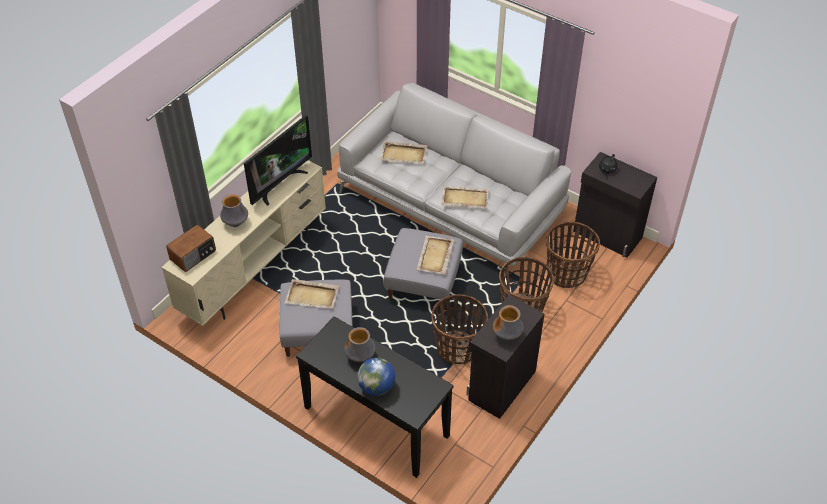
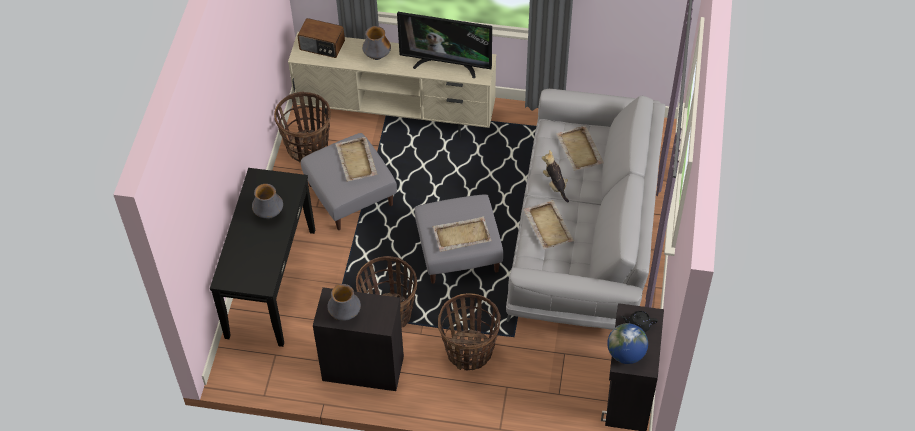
camera: 65 degrees right, 5 degrees up
globe [357,358,395,396] -> globe moved to [607,323,648,364]
basket [546,221,600,288] -> basket moved to [274,91,331,163]
none -> plush toy [542,150,569,202]

